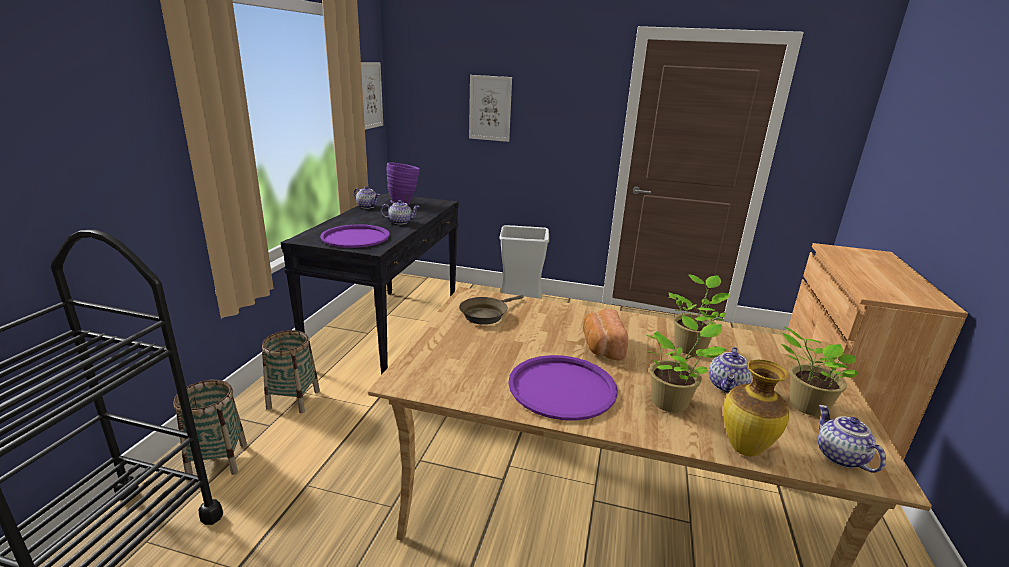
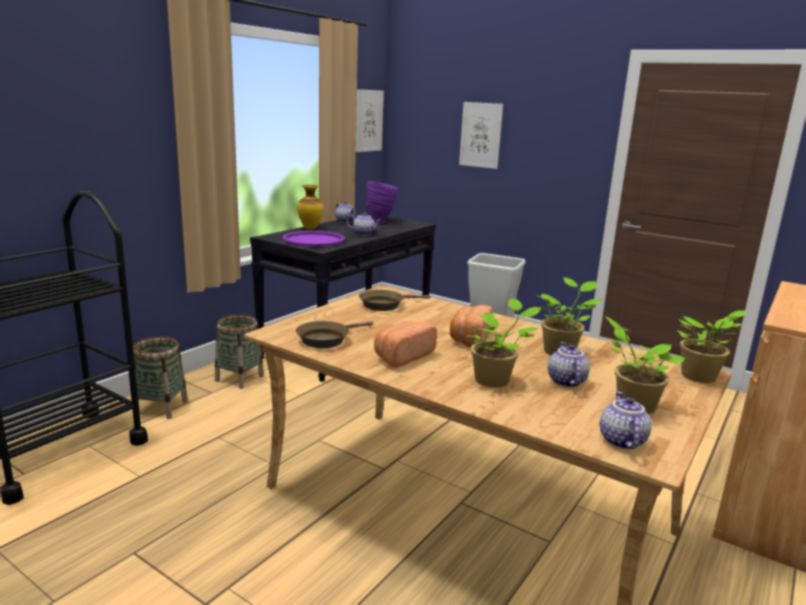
camera: 20 degrees right, 5 degrees down
purple tray [508,355,618,421] -> bread [374,321,437,367]
teapot [709,347,753,393] -> teapot turned 135 degrees clockwise [548,342,590,387]
vase [723,360,789,456] -> vase moved to [297,185,324,229]
none -> brown frying pan [296,321,373,348]
none -> potted plant [677,310,746,383]

